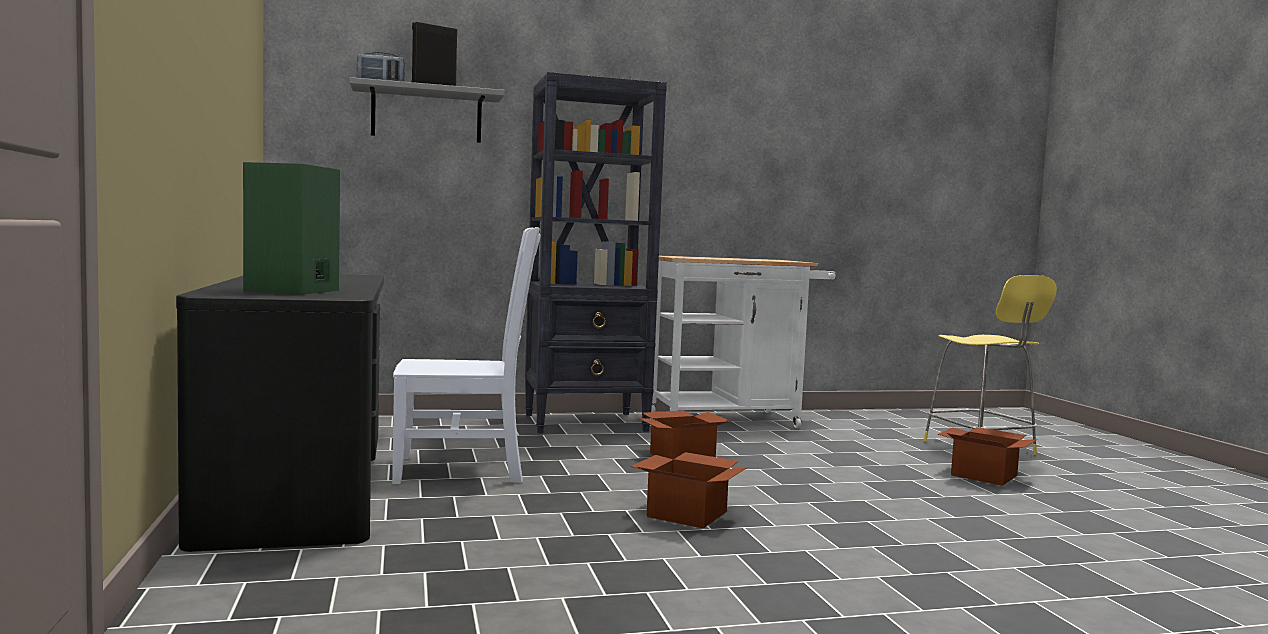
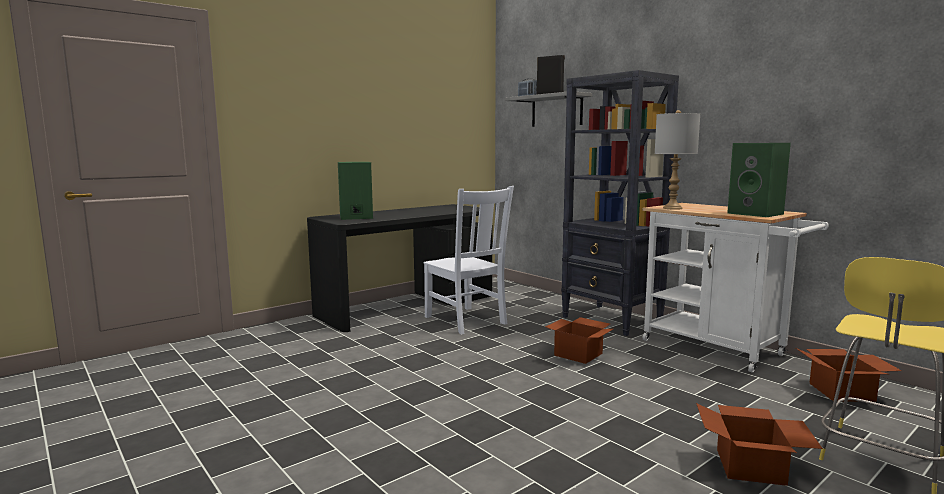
camera: 65 degrees right, 5 degrees up
cardboard box [631,452,748,528] -> cardboard box moved to [796,348,902,402]
none -> grey table lamp [655,110,700,210]
none -> green speaker [727,143,791,217]

